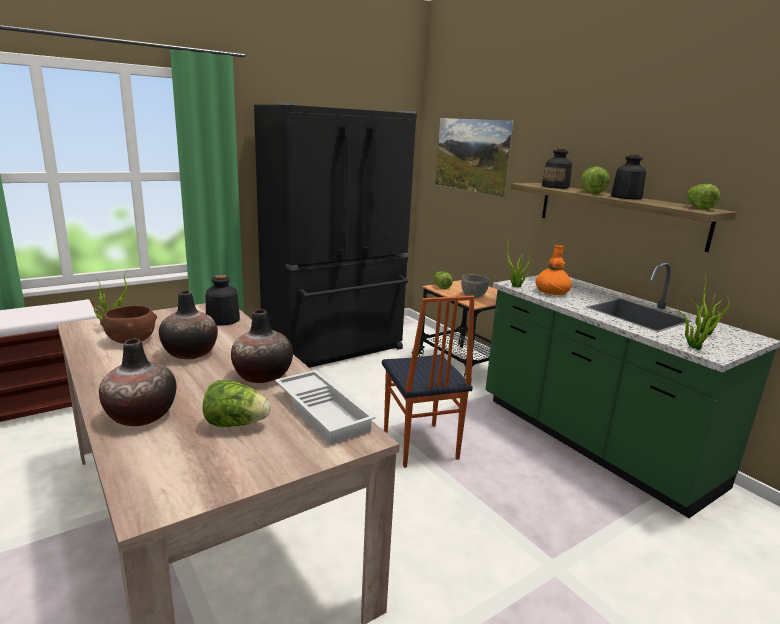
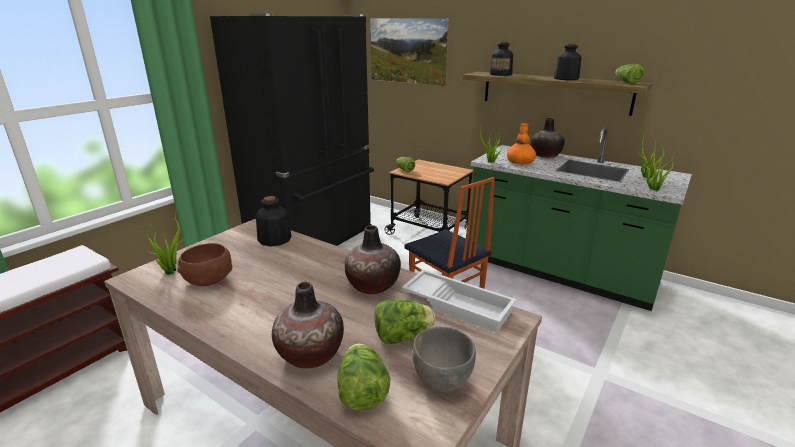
camera: 20 degrees left, 5 degrees up
vase [159,291,218,360] -> vase moved to [530,118,565,158]
grey bowl [461,274,489,298] -> grey bowl moved to [412,327,476,392]
lettuce [581,166,610,194] -> lettuce moved to [337,343,390,411]

